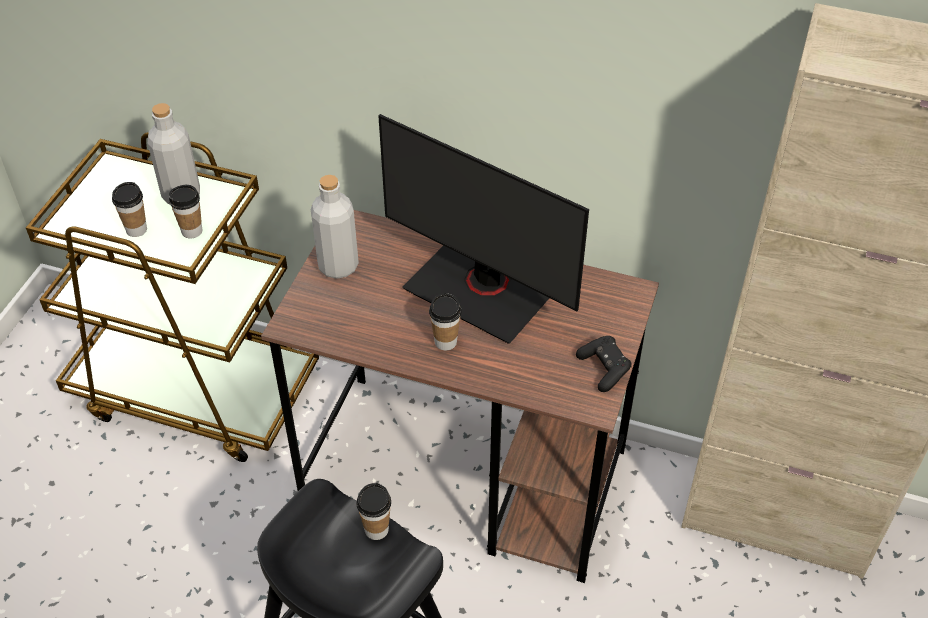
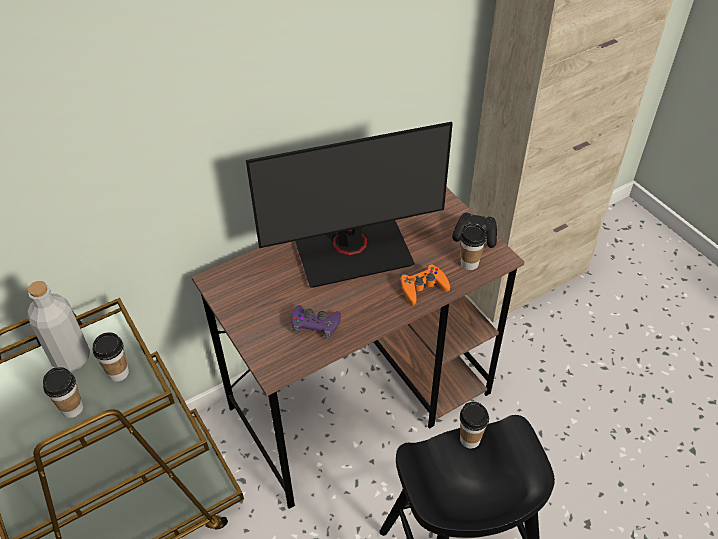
camera: 50 degrees left, 0 degrees up
grey bottle [311,175,359,279] -> none
cup [429,293,462,351] -> cup moved to [460,224,487,270]
none -> purple game controller [291,305,341,339]
none -> orange game controller [401,264,450,305]

